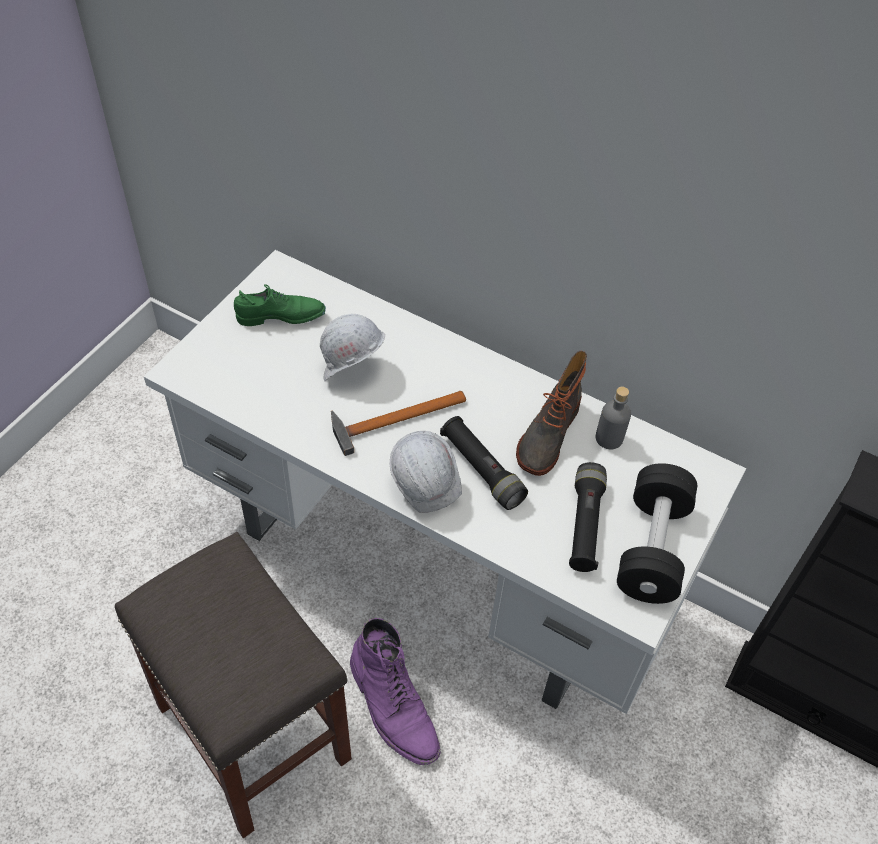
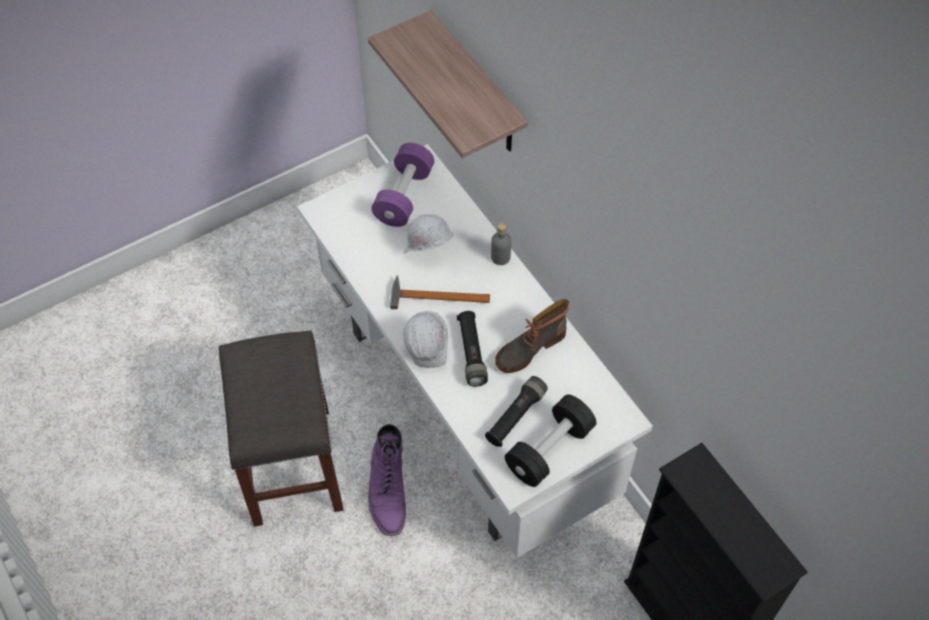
camera: 30 degrees right, 5 degrees up
green shoe [234,284,326,326] -> purple dumbbell [371,143,434,227]
grey bottle [595,387,631,449] -> grey bottle moved to [491,223,511,265]
none -> shelf [368,10,528,158]

